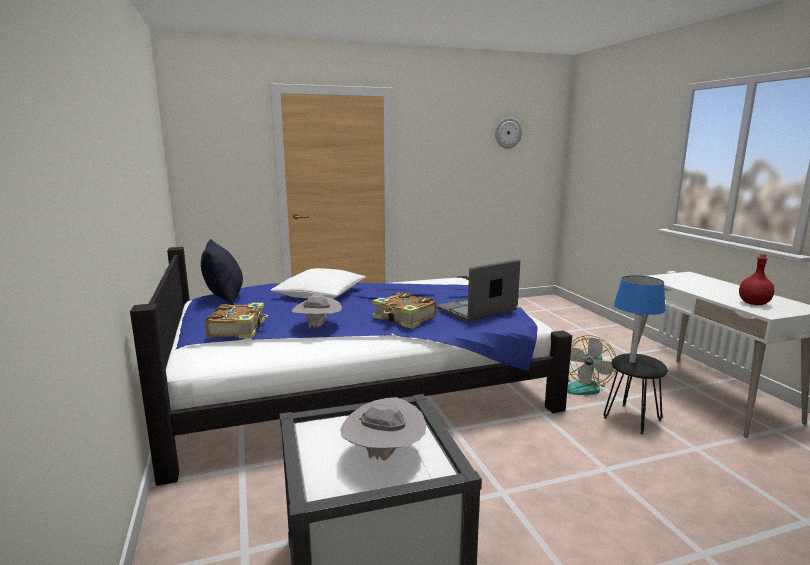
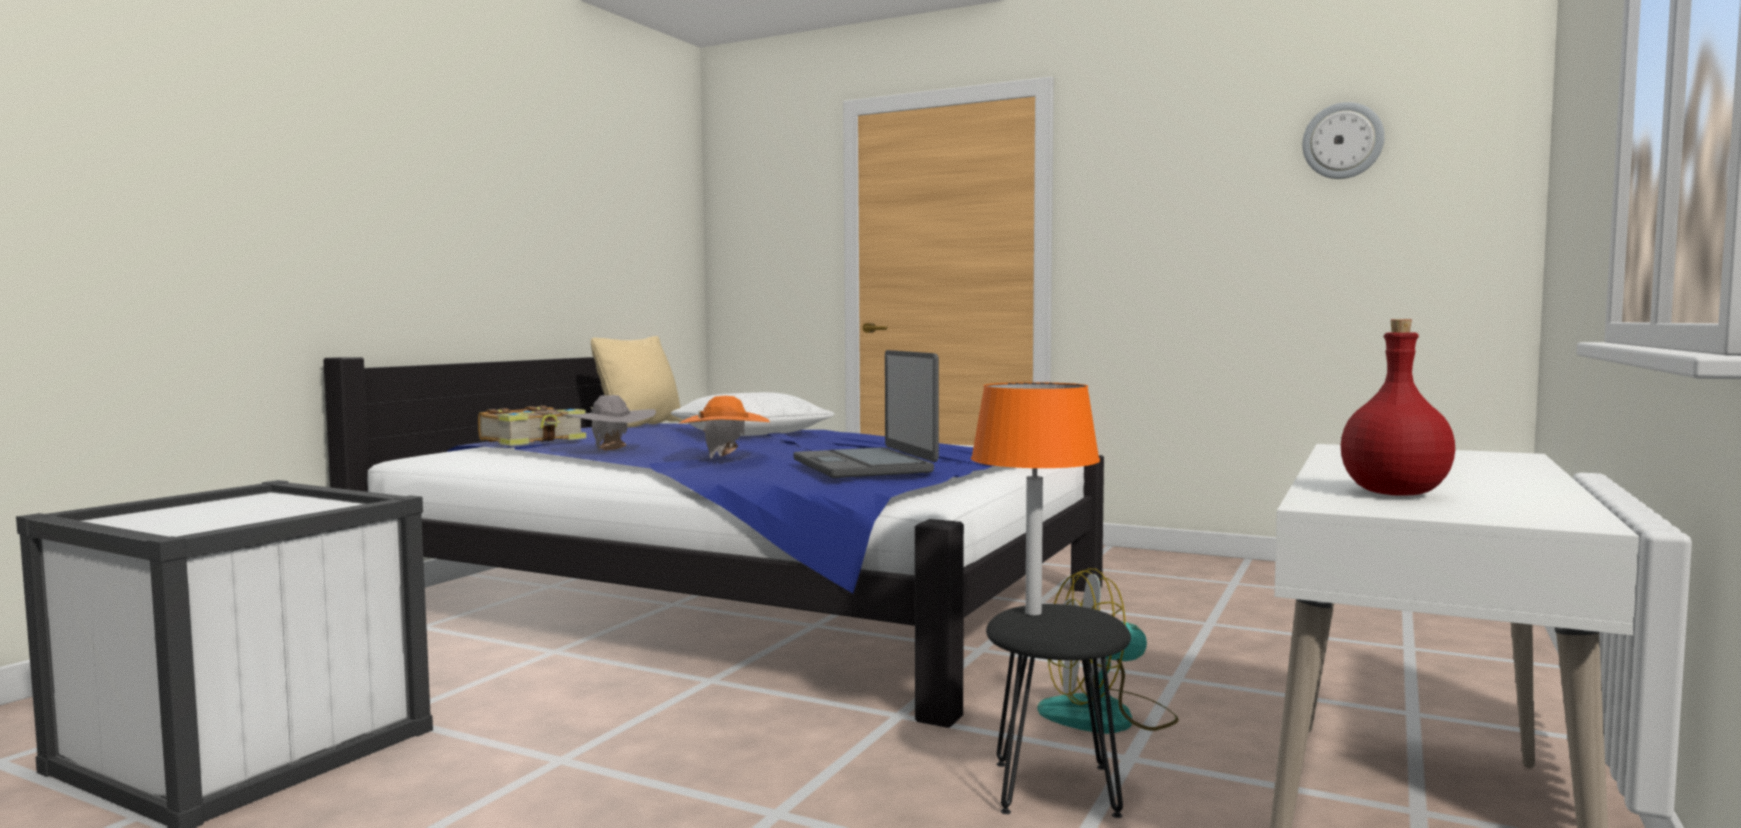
camera: 45 degrees right, 10 degrees down
black pillow [201,239,243,305] -> beige pillow [591,336,682,427]
grey hat [340,397,426,460] -> none
book [372,292,437,328] -> orange hat [680,396,770,459]
laptop [437,259,520,322] -> laptop turned 120 degrees counterclockwise [793,350,939,478]
blue table lamp [613,275,666,363] -> orange table lamp [971,382,1100,615]

